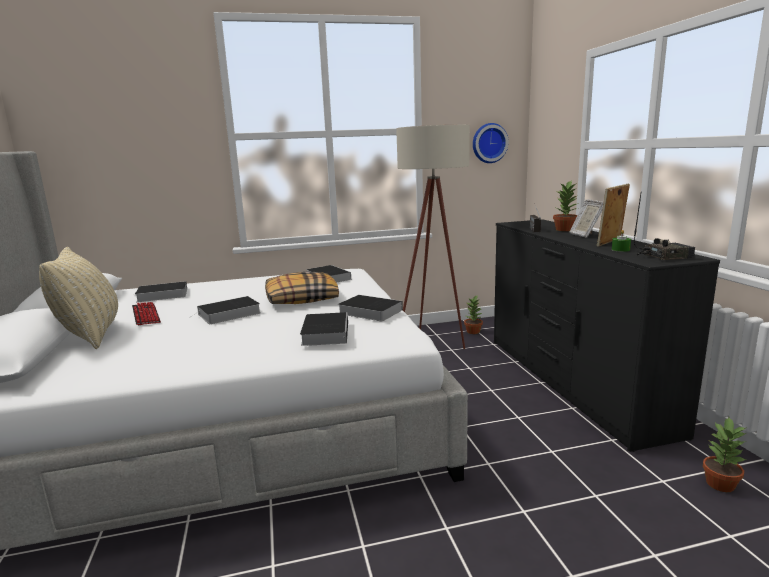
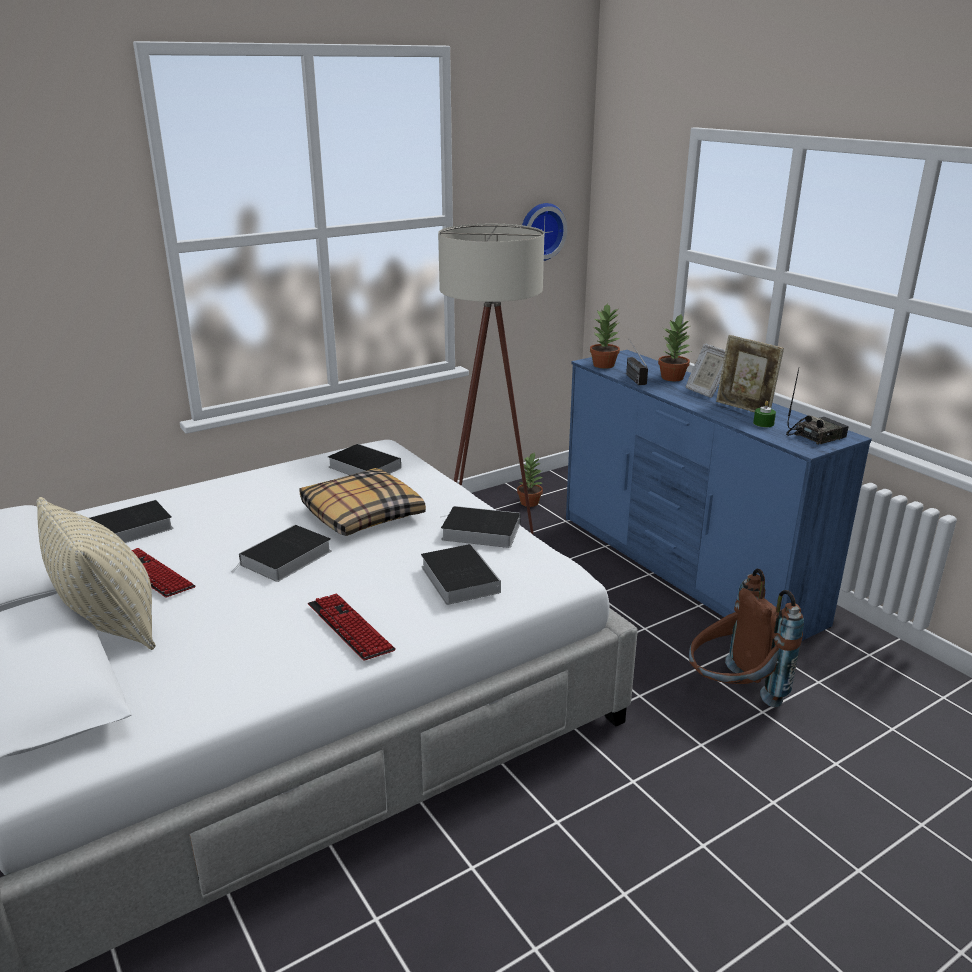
camera: 20 degrees left, 10 degrees up
black dresser [494,219,720,452] -> blue dresser [566,350,872,641]
picture frame [597,184,630,247] -> picture frame turned 75 degrees counterclockwise [716,335,784,412]
potted plant [703,417,747,492] -> potted plant moved to [590,303,620,369]
none -> keyboard [308,593,396,661]
none -> brown backpack [689,569,804,707]

